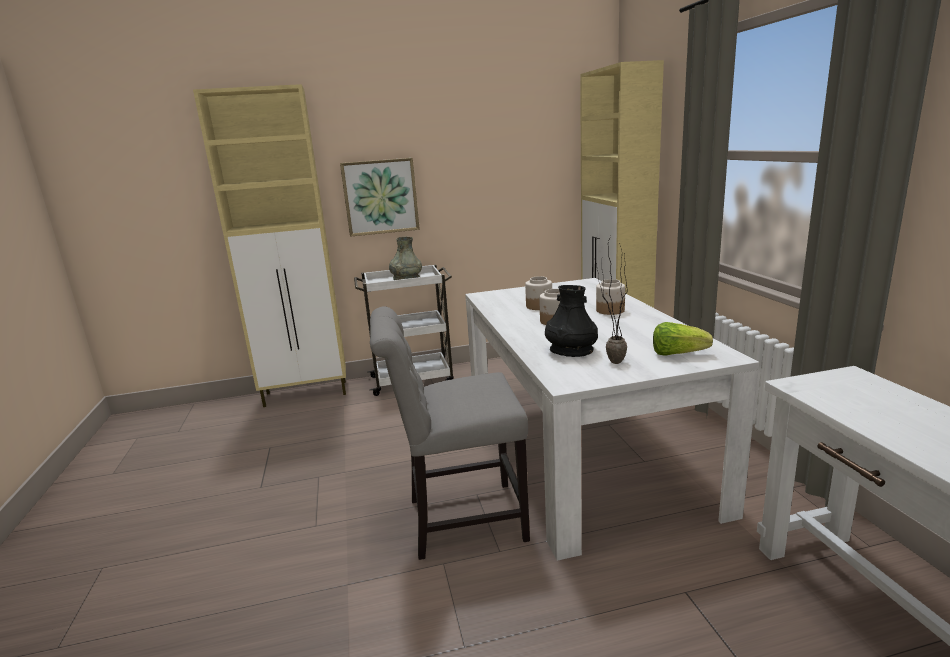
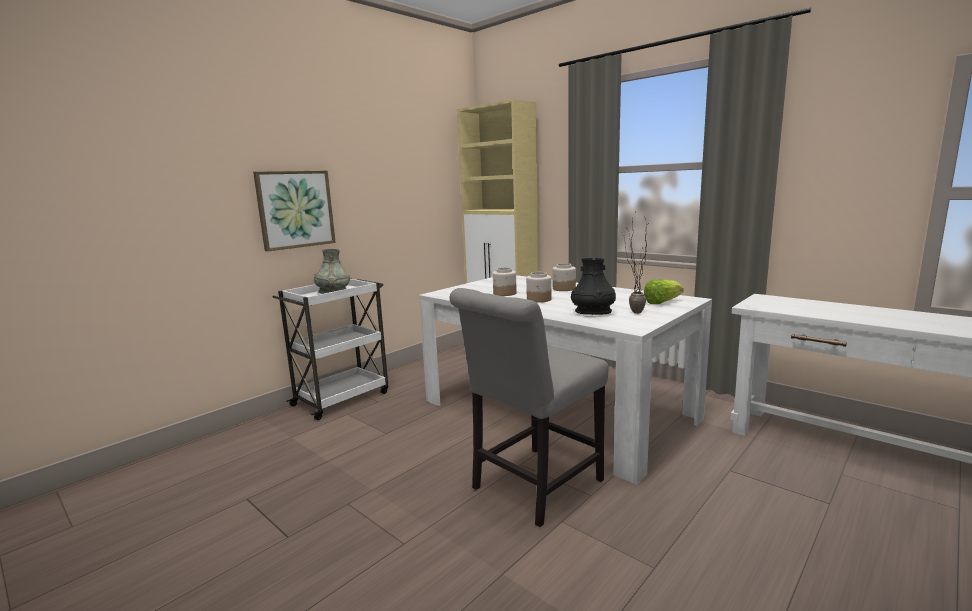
camera: 35 degrees left, 5 degrees down
beige cabinet [193,84,346,407] -> none

